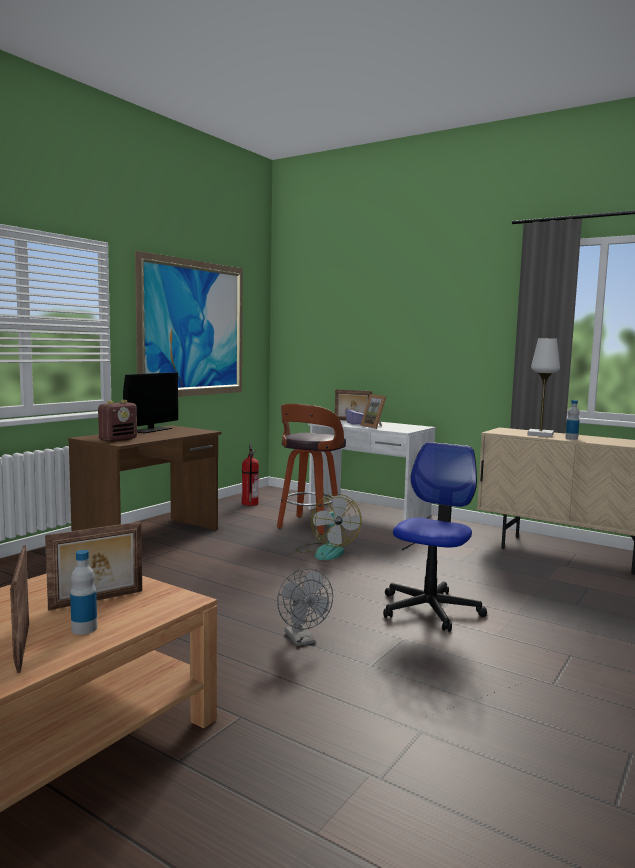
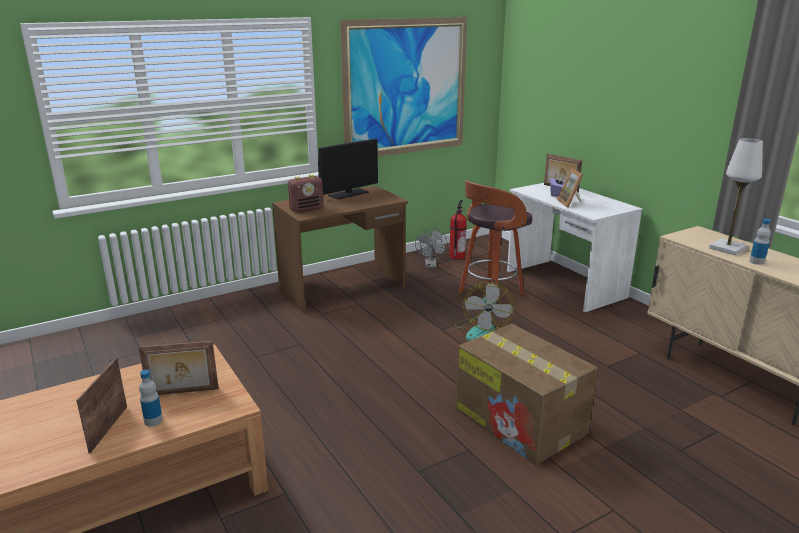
camera: 25 degrees right, 15 degrees up
grey fan [277,568,333,646] -> grey fan moved to [415,228,448,268]
office chair [383,442,487,632] -> cardboard box [456,324,598,465]

